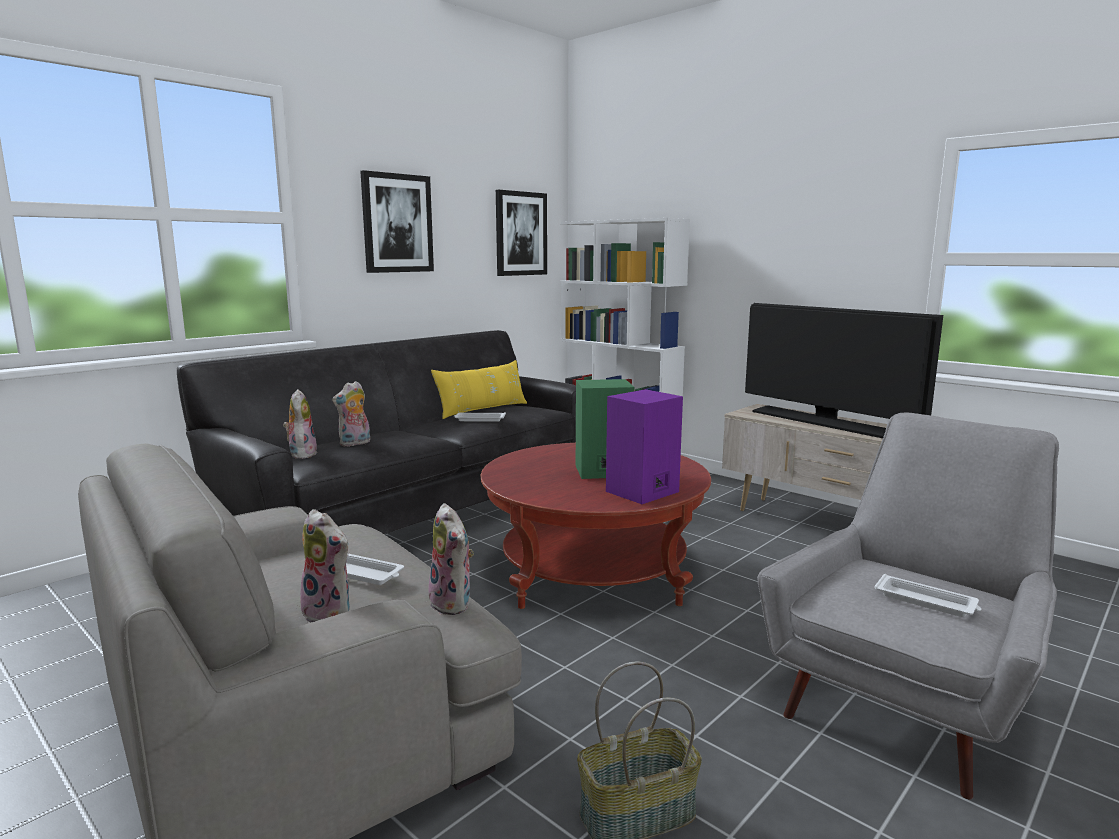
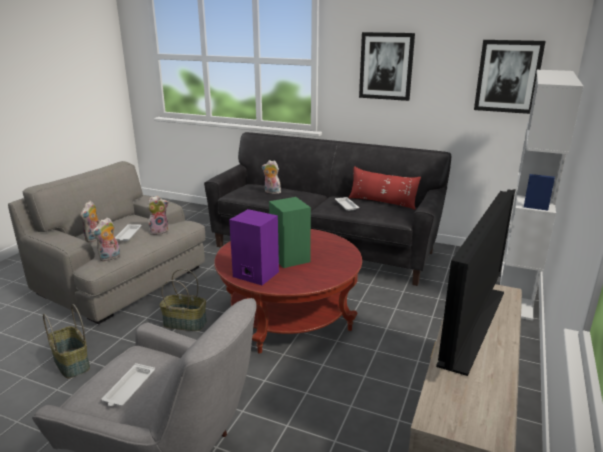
camera: 70 degrees right, 10 degrees up
plush toy [283,389,317,459] -> plush toy moved to [147,196,169,235]
yellow pillow [431,360,527,419] -> red pillow [349,166,421,210]
none -> basket [159,269,207,331]

